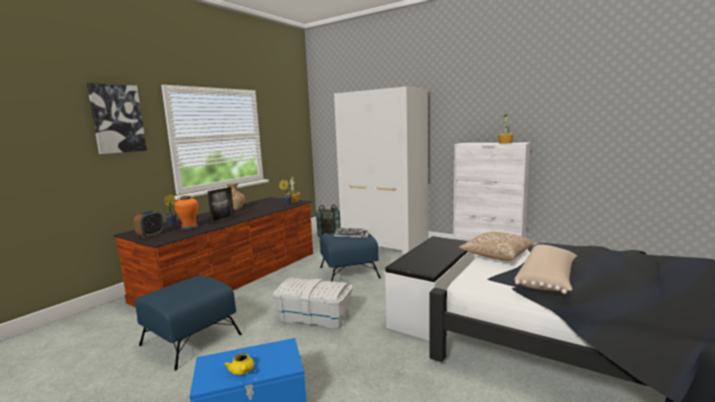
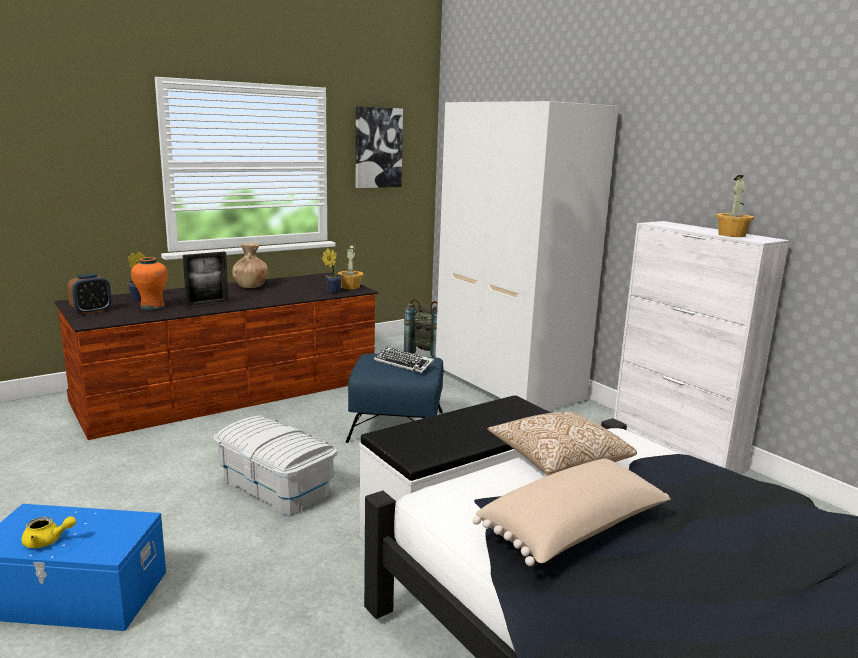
camera: 20 degrees right, 5 degrees up
picture [87,83,147,154] -> picture moved to [356,106,403,188]
blue ottoman [135,276,242,371] -> none
yellow teapot [224,353,254,375] -> yellow teapot turned 90 degrees counterclockwise [22,516,76,548]

